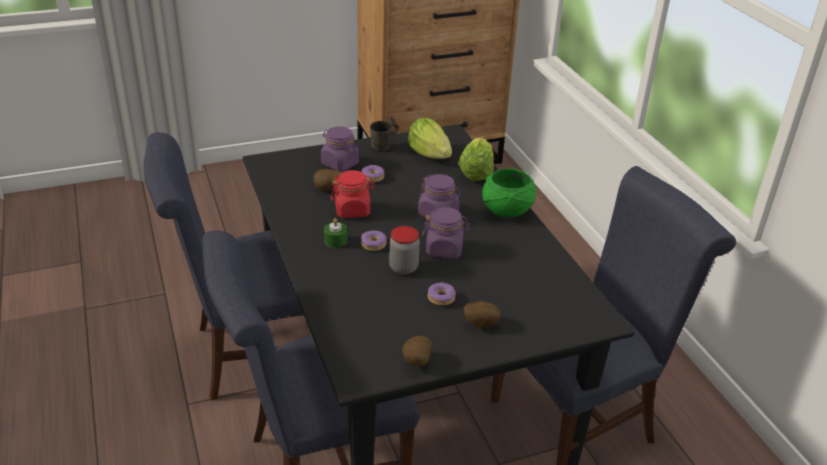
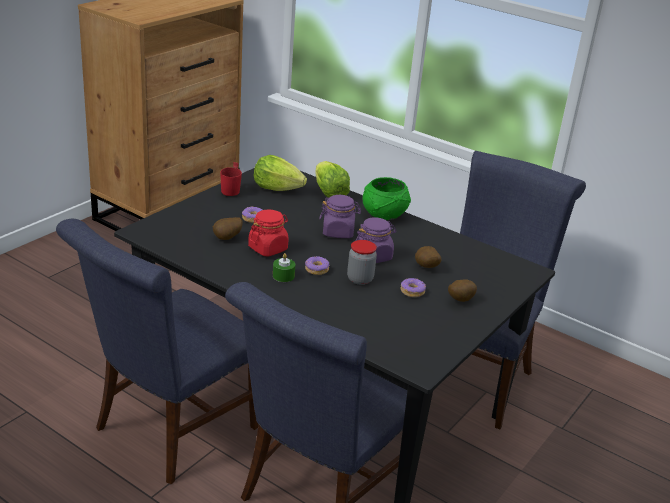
camera: 35 degrees left, 5 degrees down
purple jar [321,126,359,171] -> none
grey mug [370,117,399,151] -> red mug [220,162,242,196]
potato [402,336,432,366] -> potato moved to [415,246,441,268]

